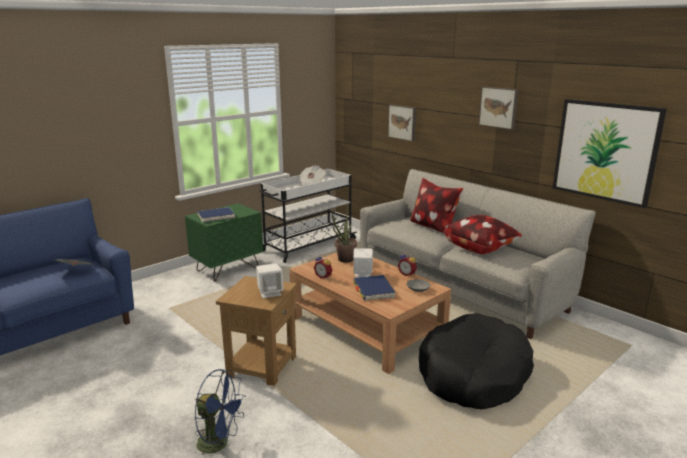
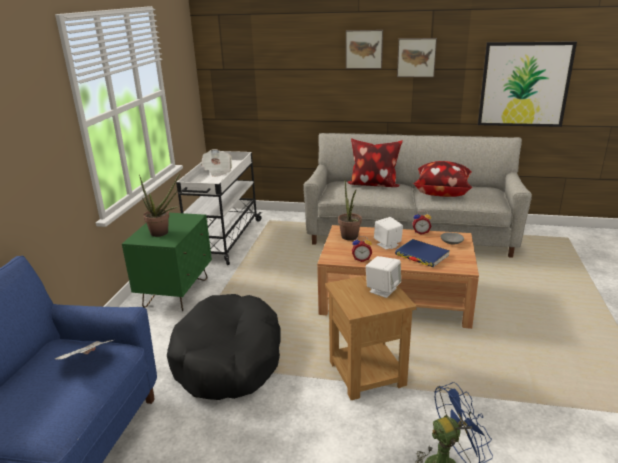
camera: 35 degrees left, 5 degrees up
blue book [197,207,235,222] -> potted plant [139,173,180,237]
picture [388,104,416,141] -> picture moved to [346,30,383,69]
black dog bed [419,313,534,409] -> black dog bed moved to [167,294,281,400]

